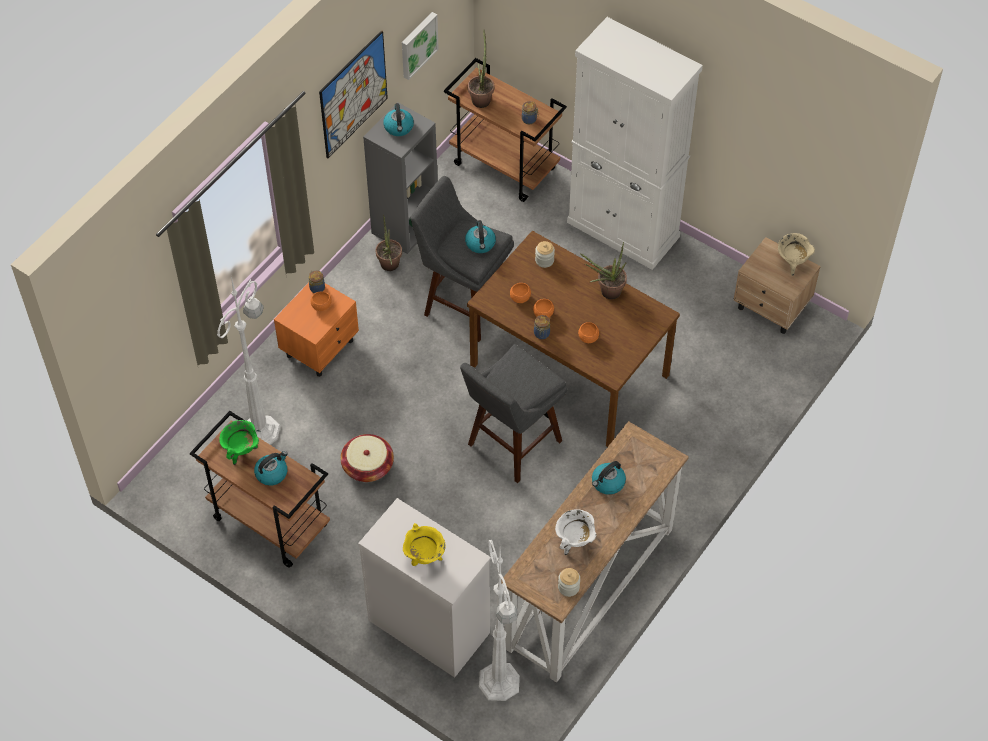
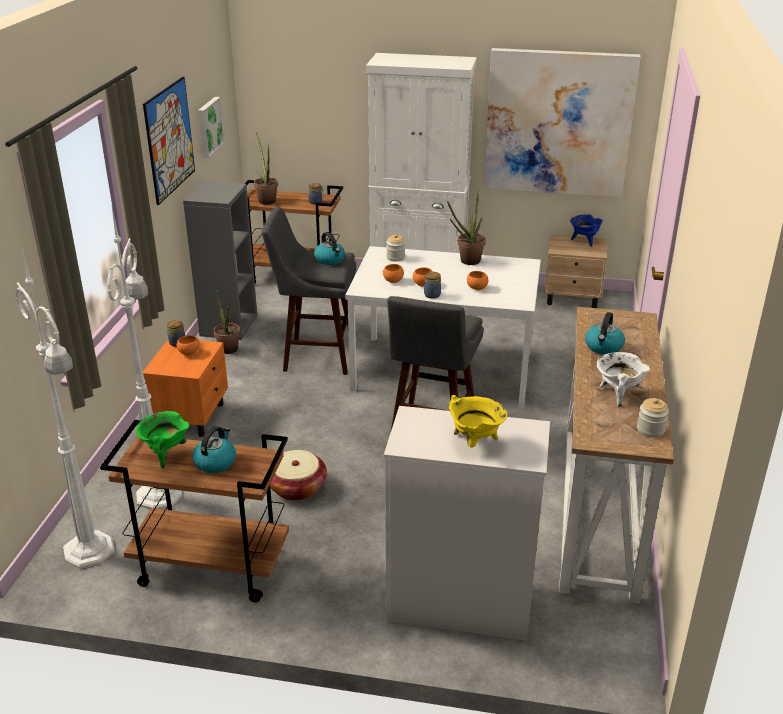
camera: 25 degrees left, 25 degrees down
kettle [383,103,414,136] -> none
brown dining table [467,231,680,447] -> white dining table [345,246,541,409]
white floor lamp [479,540,520,701] -> white floor lamp moved to [16,245,115,569]
beige cooking pot [778,233,815,276] -> blue cooking pot [570,215,603,247]
none -> picture [484,48,641,198]

